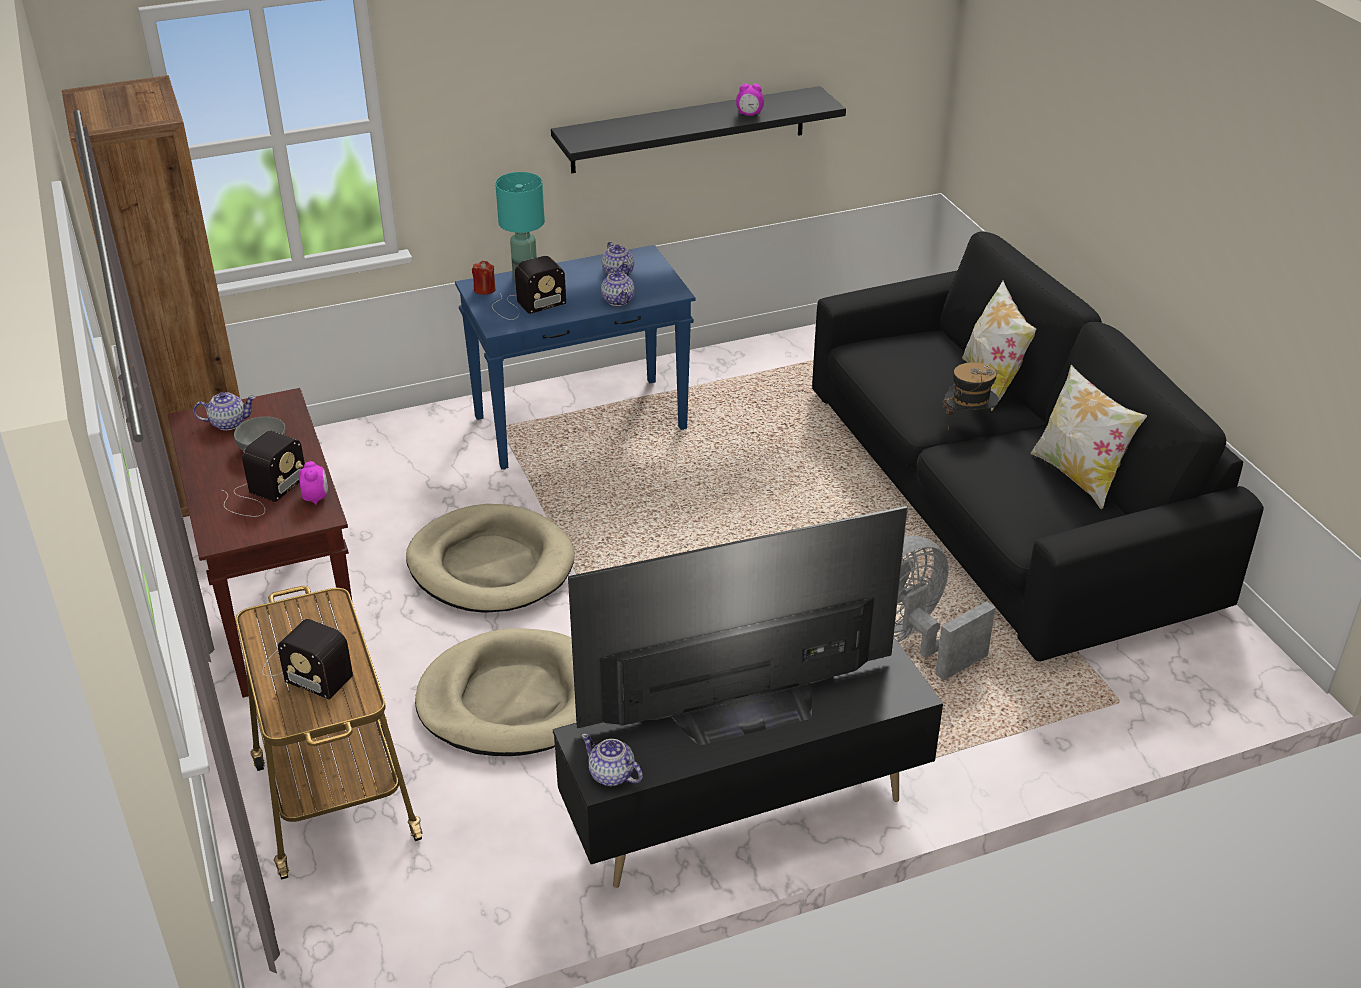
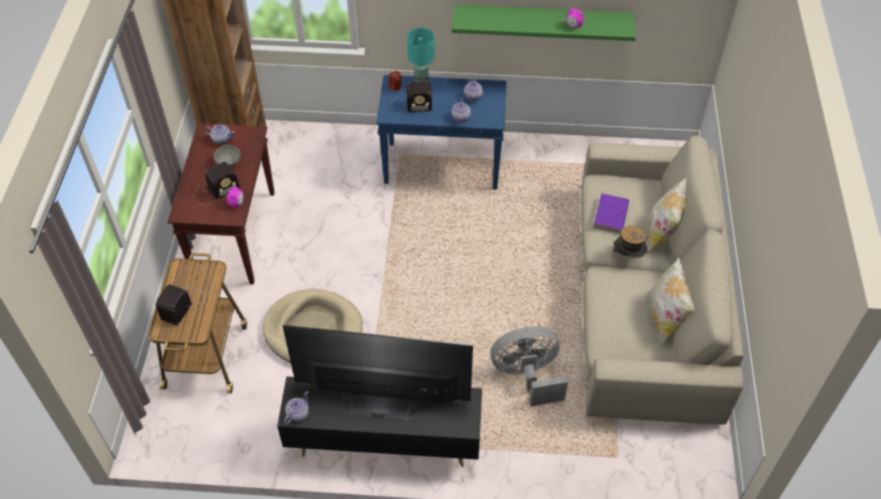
camera: 25 degrees right, 15 degrees up
radio [262,619,353,700] -> radio turned 60 degrees clockwise [156,284,207,326]
beige dog bed [406,504,575,613] -> none
black shelf [551,86,846,173] -> green shelf [452,4,636,41]
teapot [581,733,643,786] -> teapot turned 60 degrees clockwise [284,391,309,425]
black sofa [812,231,1264,662] -> beige sofa [581,136,744,425]
none -> purple book [593,193,629,233]

